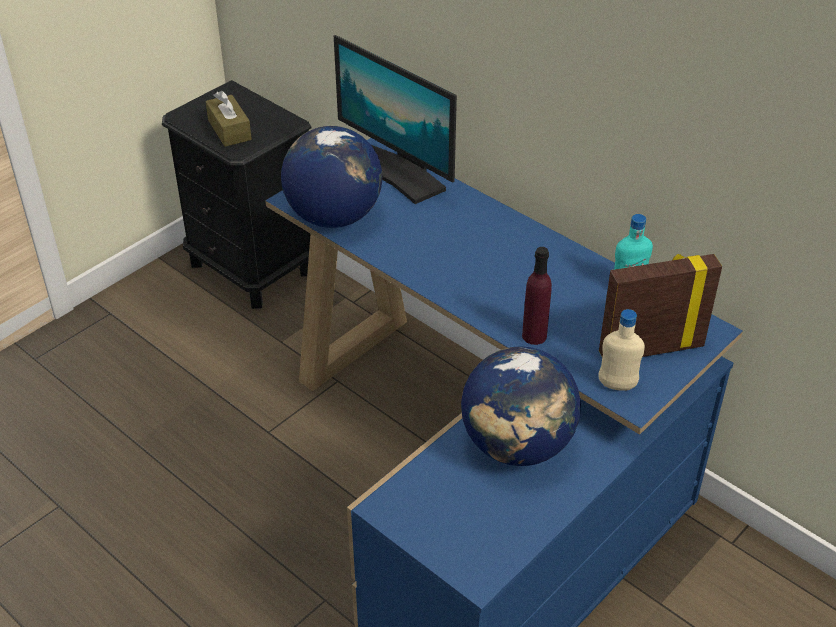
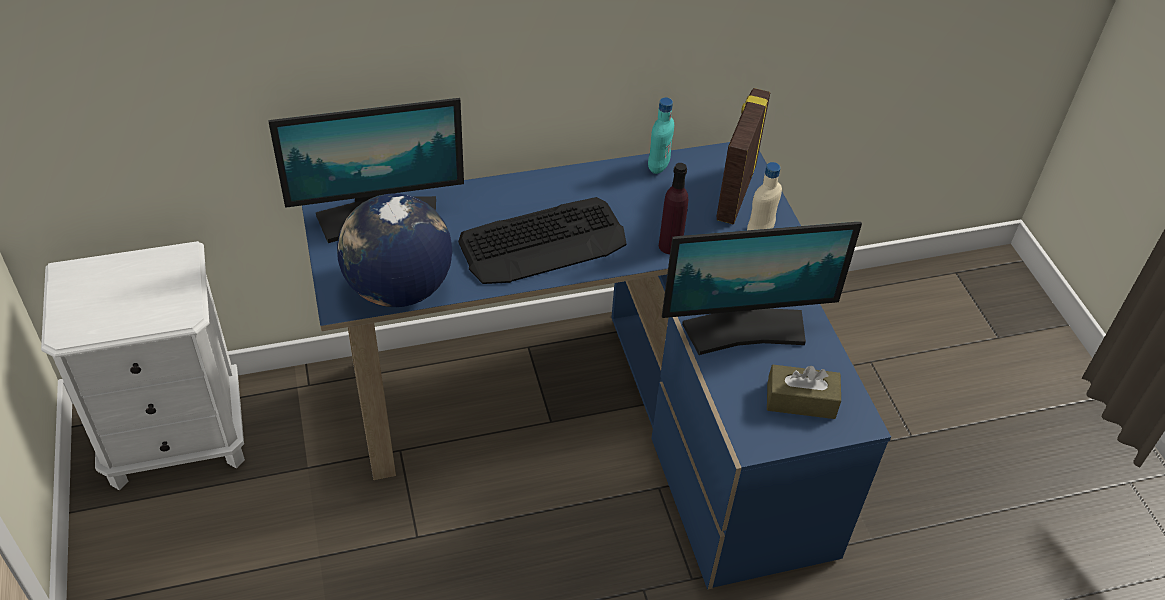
camera: 60 degrees left, 5 degrees up
black nightstand [162,80,312,309] -> white nightstand [41,241,245,490]
brown tissue box [205,91,252,147] -> brown tissue box moved to [767,365,841,419]
globe [461,346,581,466] -> monitor [662,222,862,355]
none -> keyboard [458,197,627,284]

